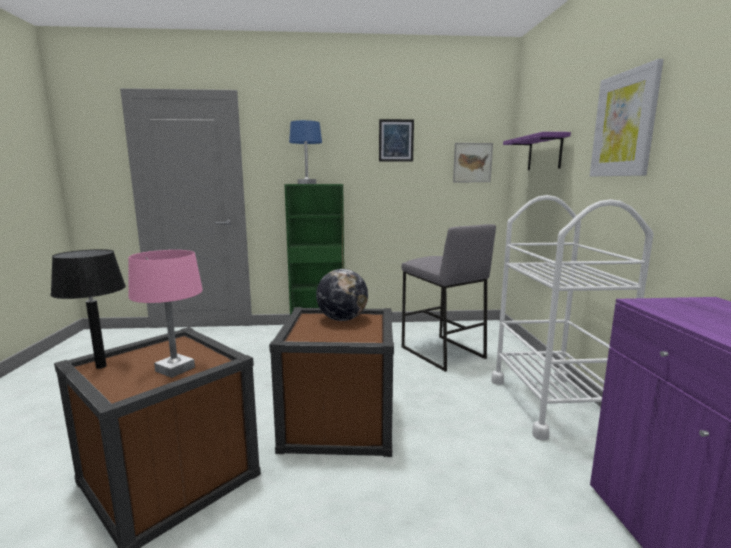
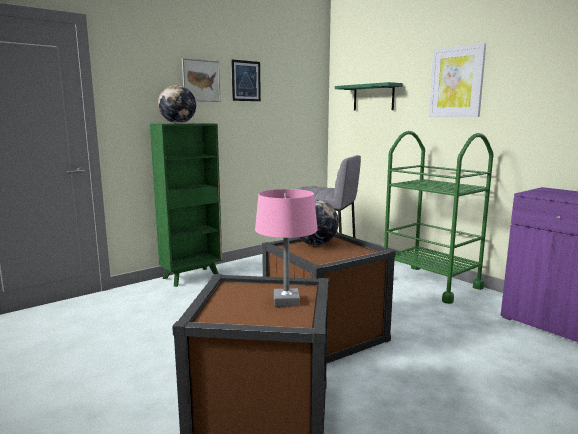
camera: 35 degrees left, 0 degrees up
black table lamp [50,249,126,369] -> none
blue table lamp [289,120,322,184] -> globe [158,85,196,124]
picture [453,143,493,182] -> picture moved to [182,58,220,102]
white cart [491,195,654,441] -> green cart [384,131,494,304]
purple shelf [503,132,571,170] -> green shelf [335,82,403,111]

